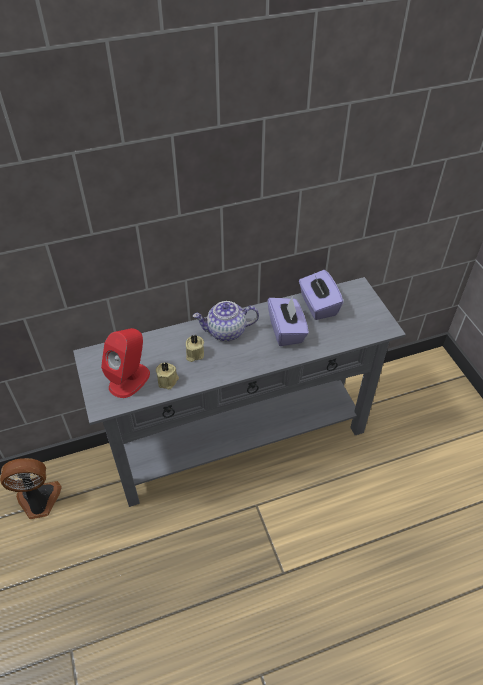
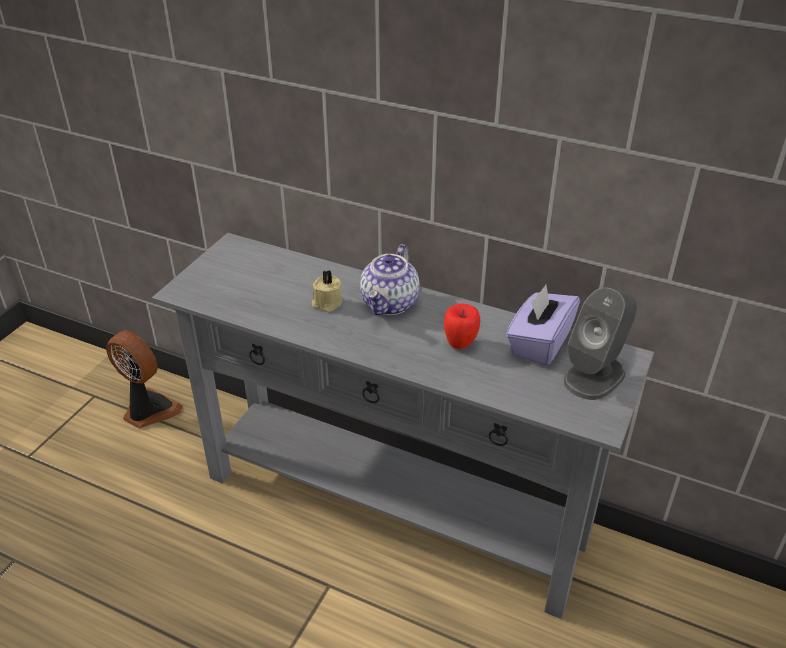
camera: 45 degrees right, 10 degrees down
red speaker [101,328,150,398] -> none
beige candle [156,362,179,389] -> none
teapot [193,301,259,341] -> teapot turned 105 degrees counterclockwise [360,244,419,315]
purple tissue box [268,298,309,346] -> apple [444,303,480,349]
none -> grey speaker [563,287,637,400]

